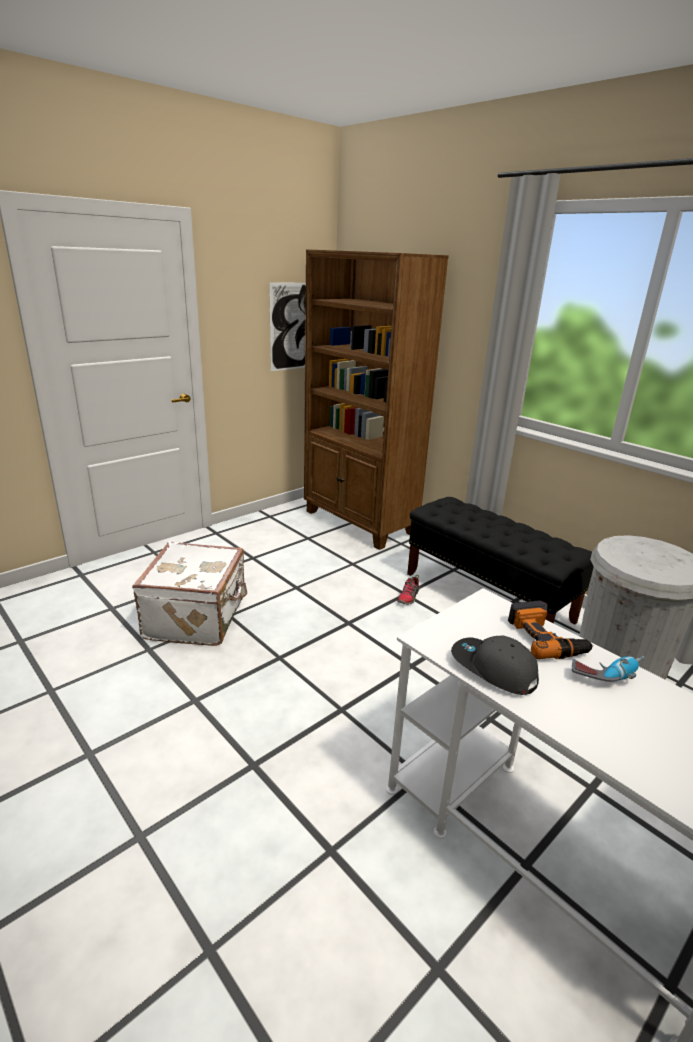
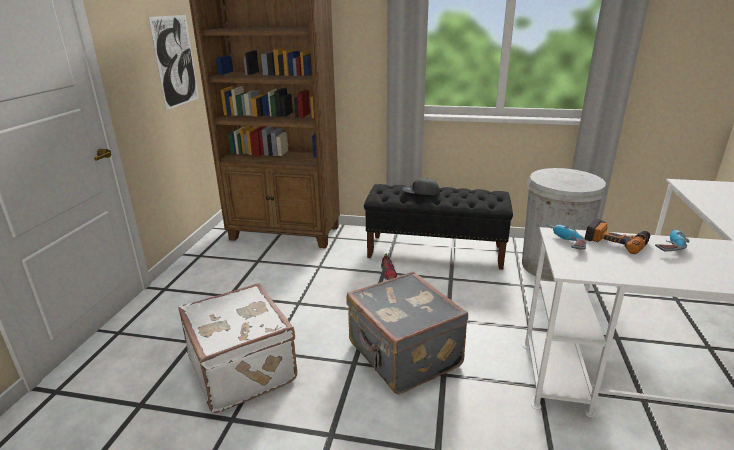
camera: 35 degrees left, 0 degrees up
grey cap [451,636,539,695] -> grey cap moved to [402,178,440,195]
none -> grey suitcase [346,272,468,394]
none -> power drill [546,224,586,250]

